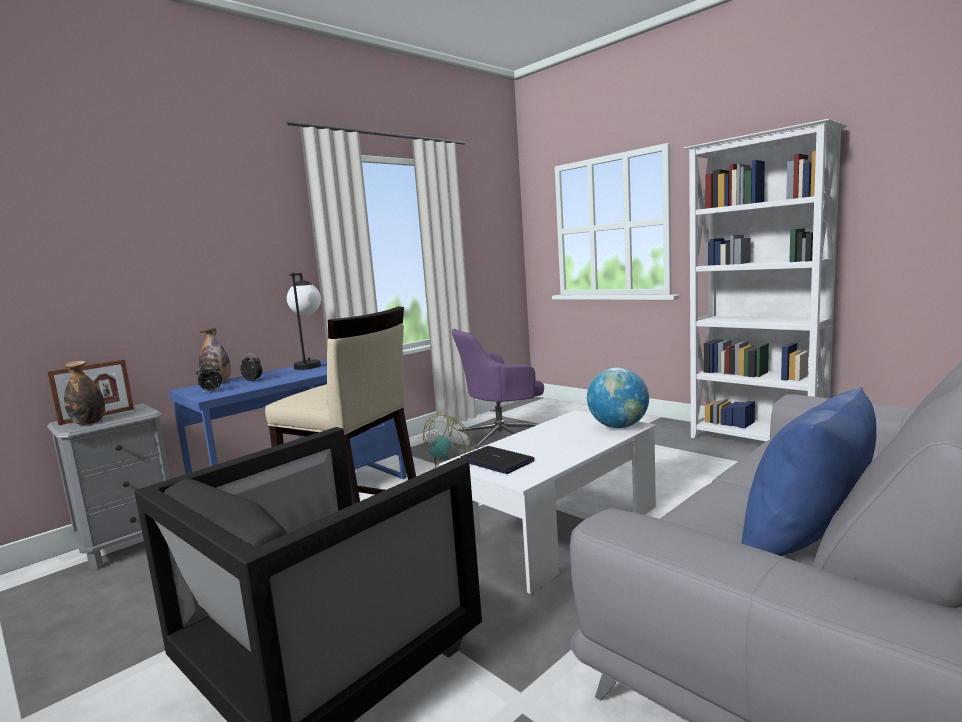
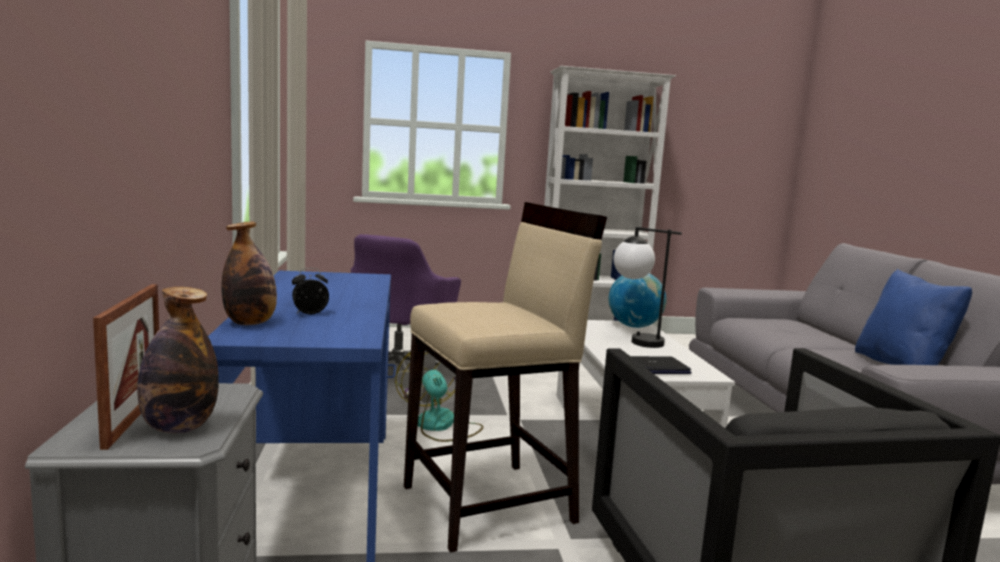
camera: 55 degrees left, 0 degrees up
alarm clock [196,363,222,393] -> none
table lamp [287,273,321,370] -> table lamp moved to [614,227,682,348]

